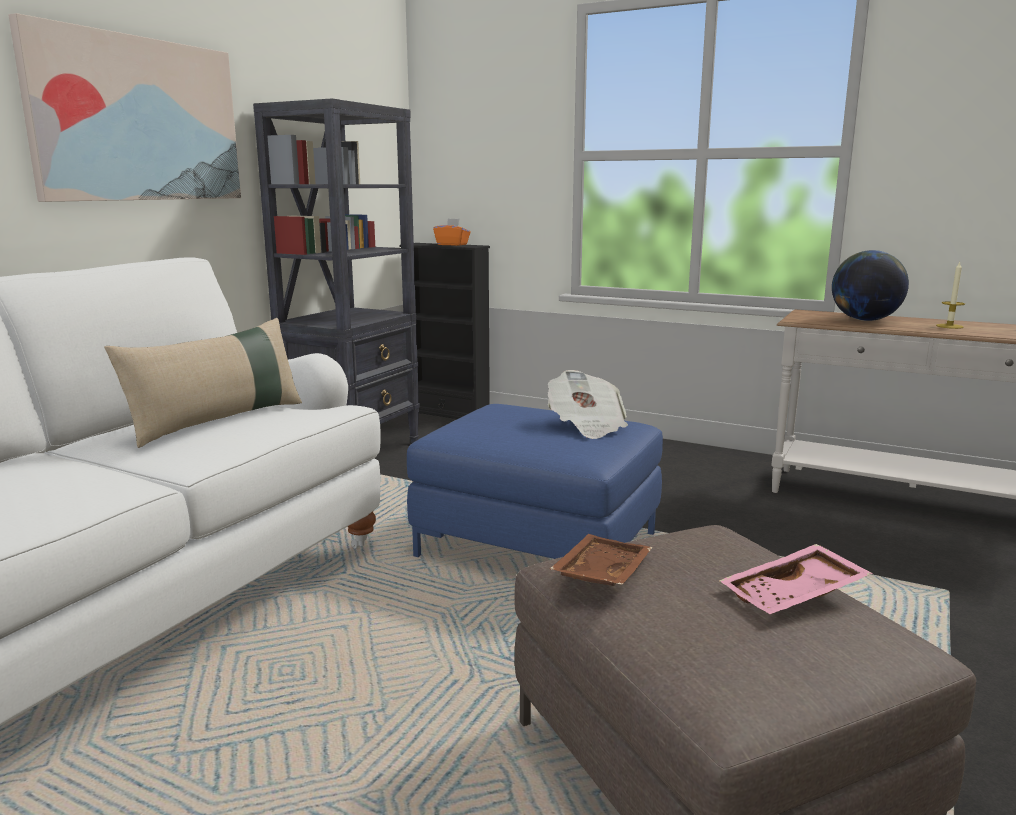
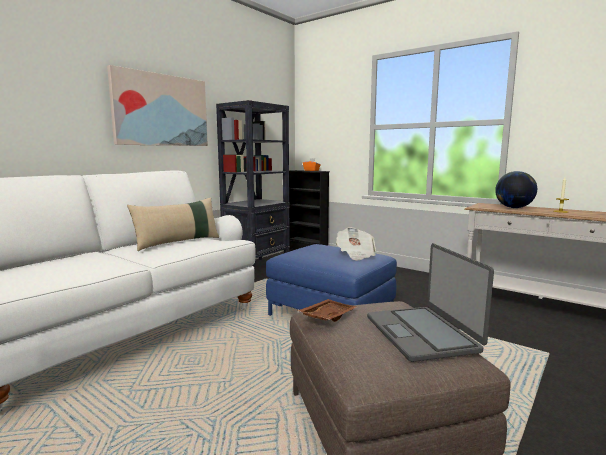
camera: 10 degrees right, 5 degrees down
pink tray [719,544,873,614] -> laptop [367,243,494,362]

